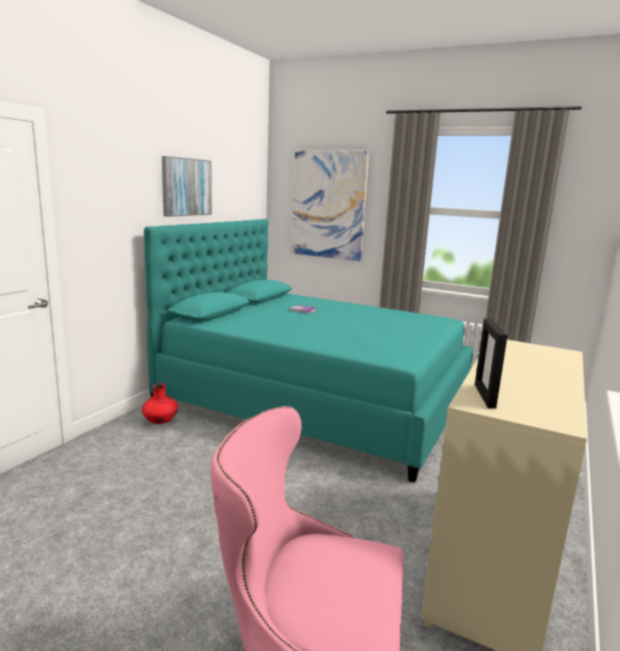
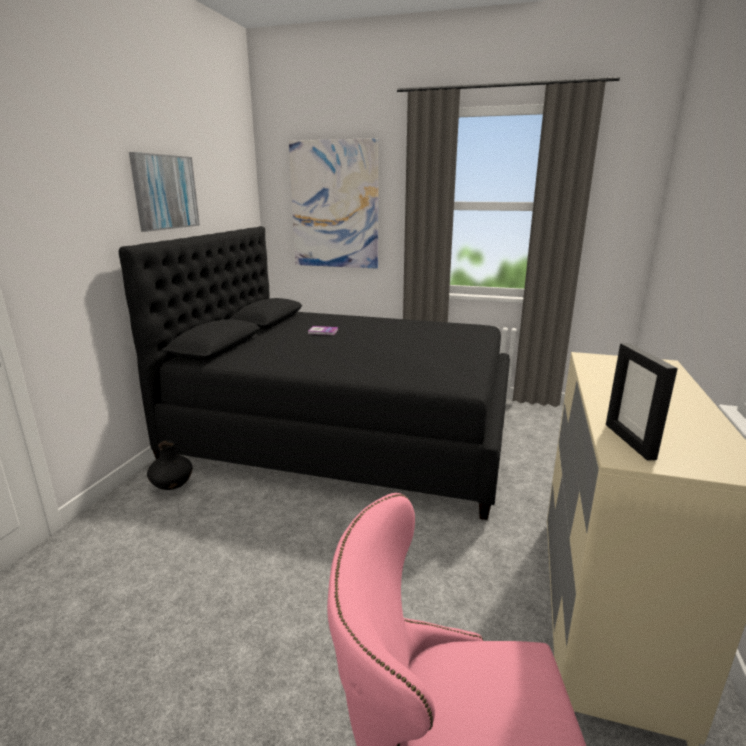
camera: 10 degrees left, 5 degrees up
red vase [142,383,178,424] -> black vase [147,441,193,490]
turquoise bed [144,219,473,483] -> black bed [119,226,510,520]

